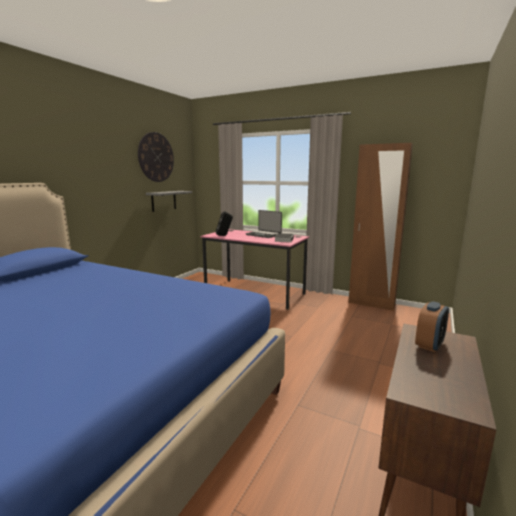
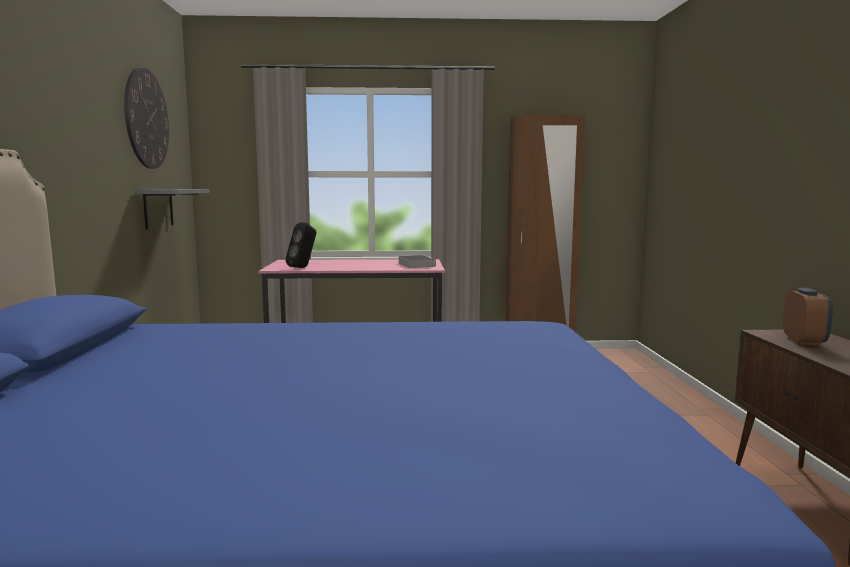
camera: 30 degrees left, 5 degrees down
laptop [246,210,282,238] -> none

